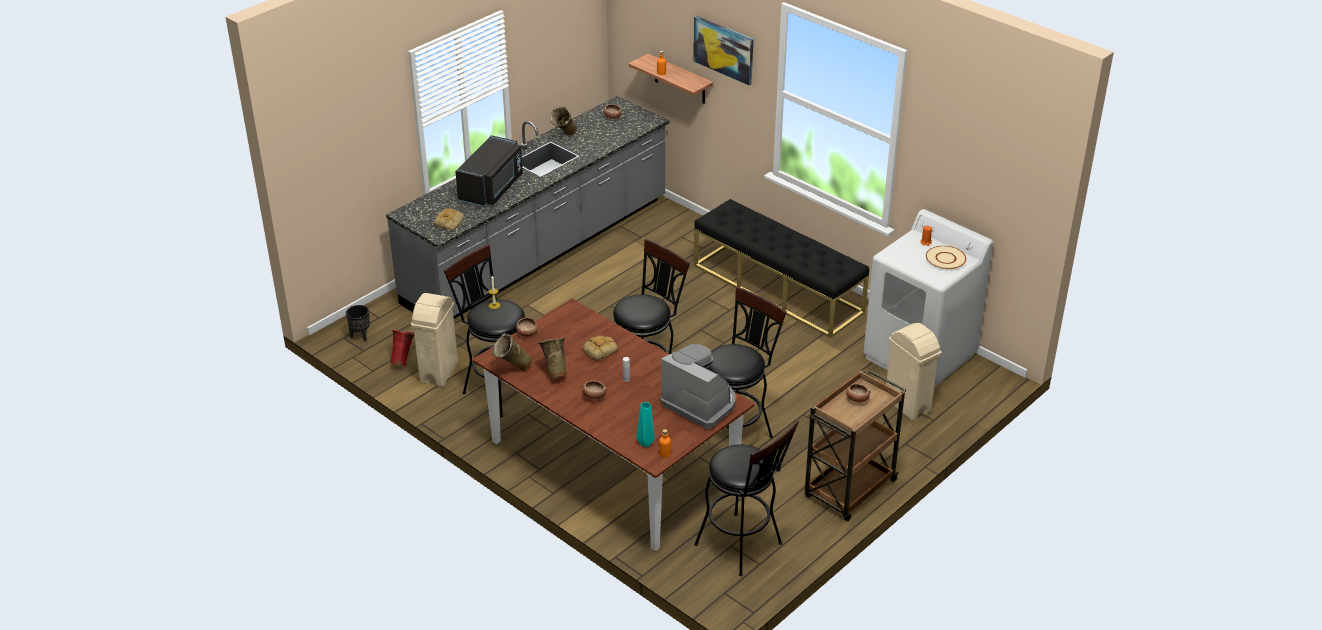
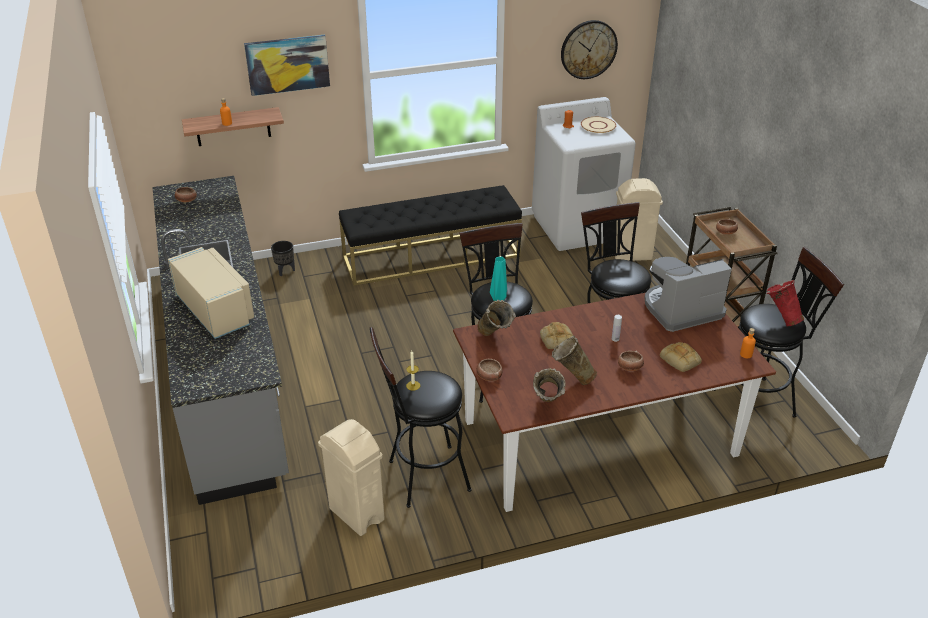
camera: 60 degrees left, 0 degrees up
black planter [346,305,370,342] -> black planter moved to [271,241,295,276]
red vase [391,330,414,366] -> red vase moved to [767,280,804,326]
bread [434,208,464,230] -> bread moved to [660,342,702,372]
black microwave [455,135,523,207] -> beige microwave [168,247,254,339]
beige vase [550,107,577,135] -> beige vase moved to [477,300,516,336]
turquoise vase [636,402,654,447] -> turquoise vase moved to [490,257,507,301]
none -> wall clock [561,20,618,79]

